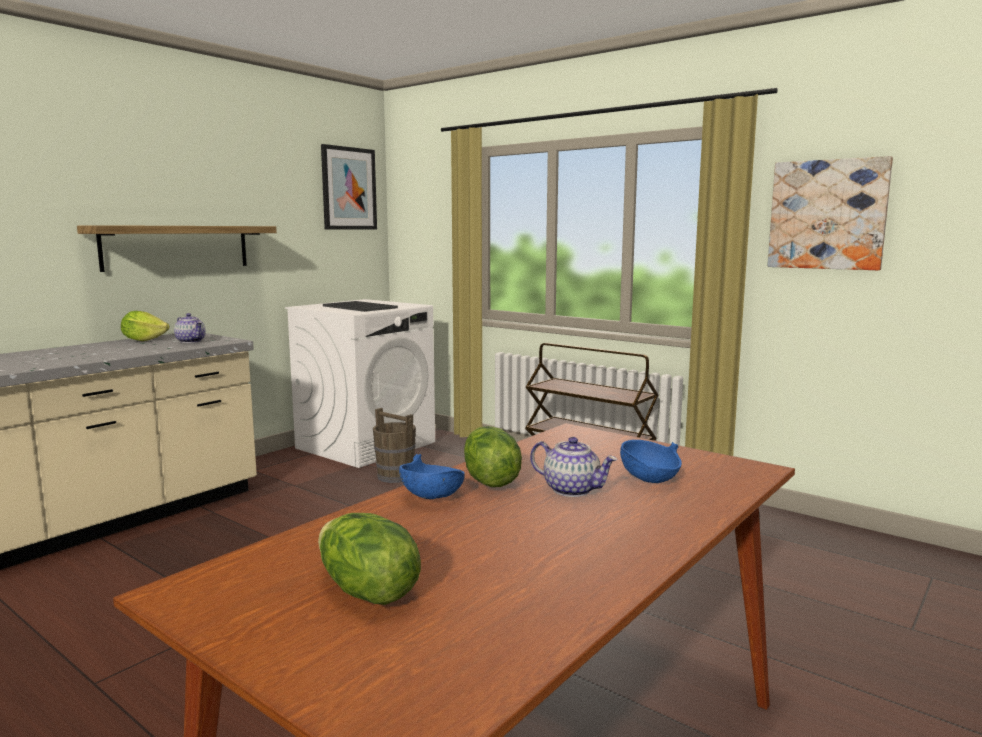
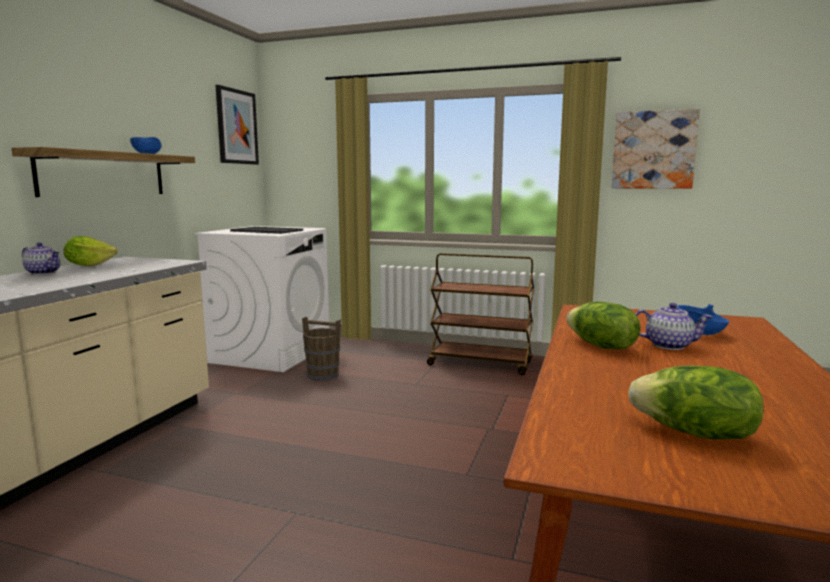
camera: 20 degrees left, 0 degrees up
teapot [174,313,206,343] -> teapot moved to [22,242,60,275]
blue bowl [399,454,465,499] -> blue bowl moved to [130,137,162,154]

